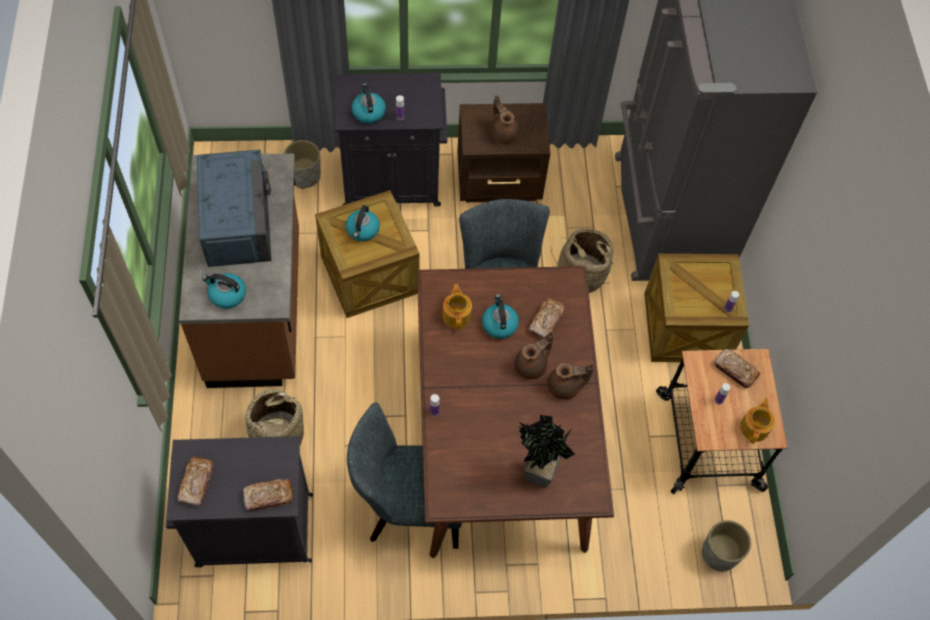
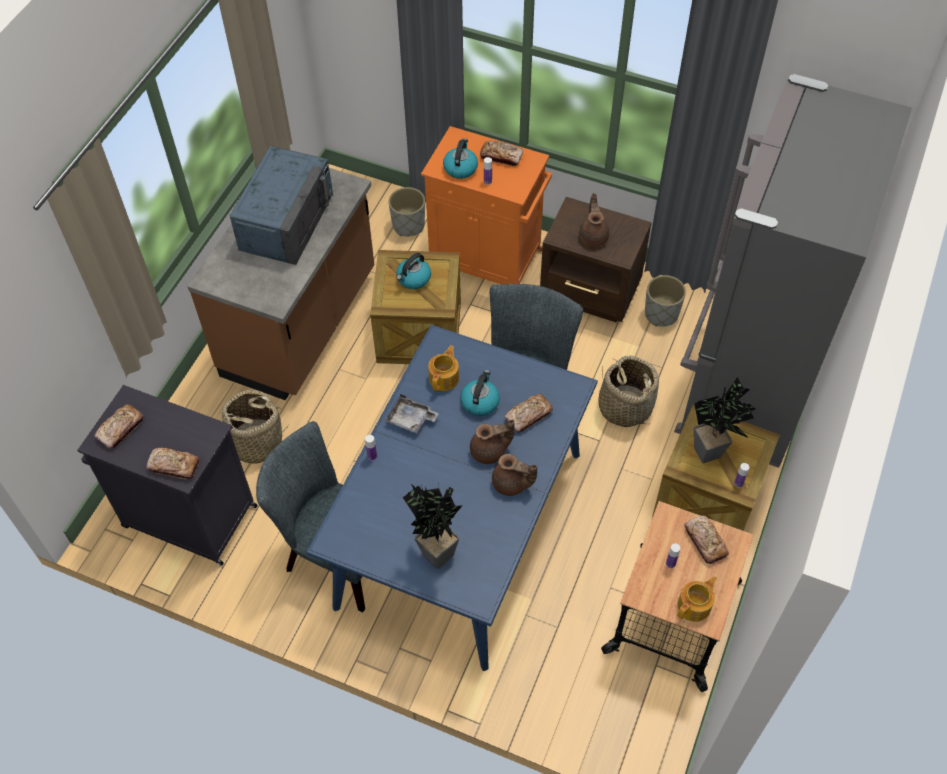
camera: 30 degrees right, 5 degrees down
kettle [202,273,246,309] -> none
black cabinet [335,73,447,207] -> orange cabinet [421,126,552,284]
brown dining table [417,266,614,558] -> blue dining table [306,325,598,671]
grey planter [702,520,751,572] -> grey planter moved to [645,275,686,326]
none -> grey tray [385,394,439,433]
none -> bread [480,141,523,166]
none -> potted plant [694,377,755,463]

